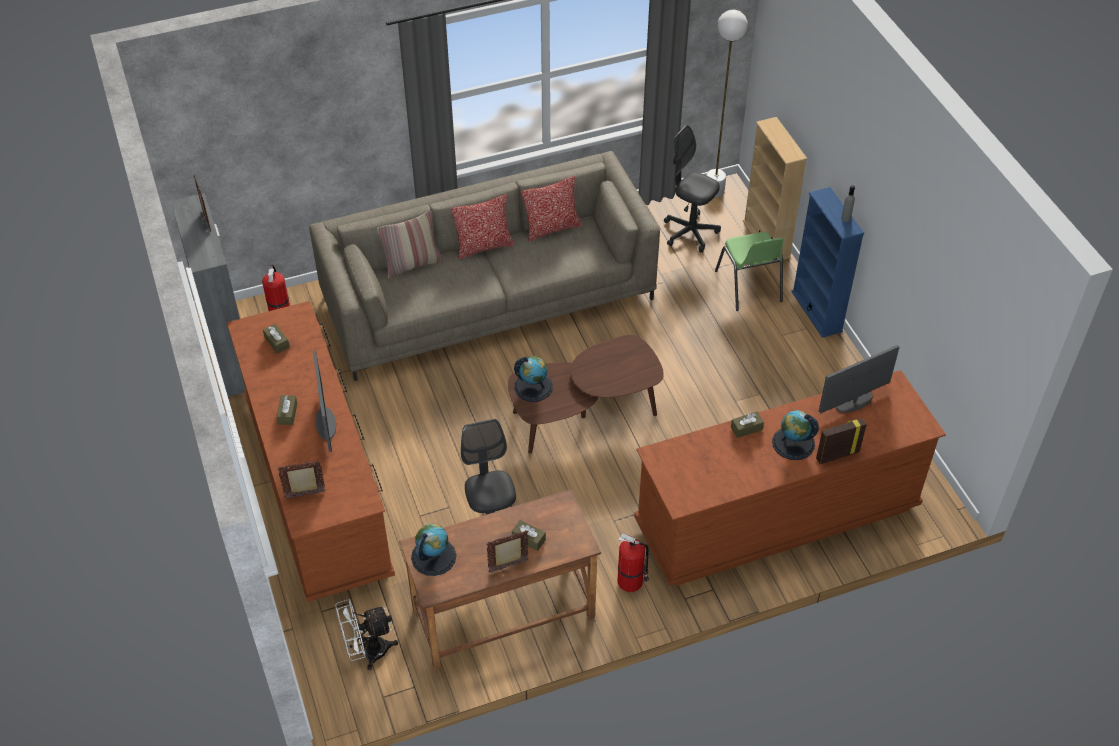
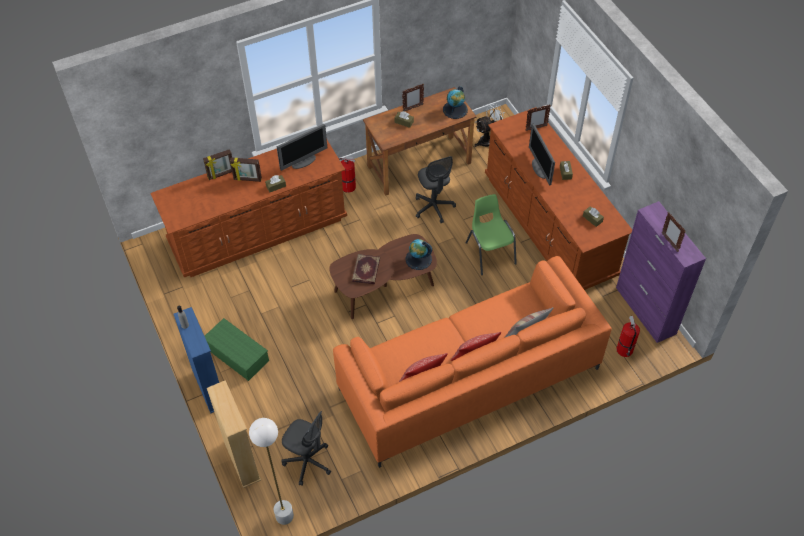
camera: 175 degrees right, 5 degrees up
grey cabinet [171,193,246,397] -> purple cabinet [616,201,706,343]
beige sofa [309,151,660,381] -> orange sofa [333,256,612,468]
green chair [715,232,783,311] -> green chair moved to [466,194,517,275]
globe [772,410,819,460] -> picture frame [230,157,262,182]
monitor [819,345,899,413] -> monitor moved to [277,124,328,171]
none -> green storage box [205,318,269,381]
none -> book [352,254,380,284]

